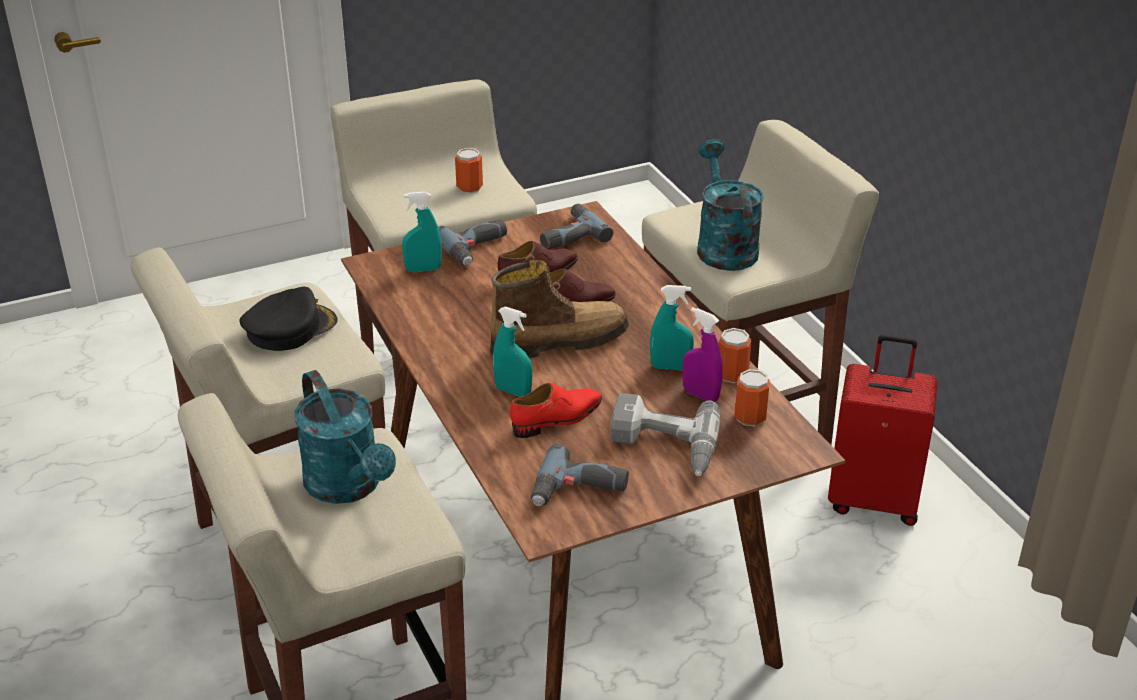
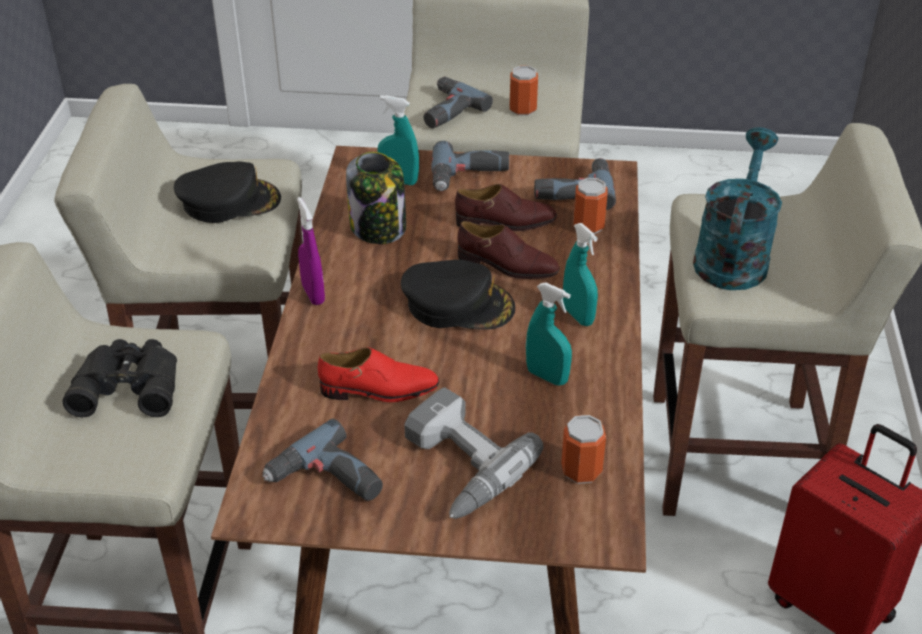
camera: 30 degrees right, 5 degrees up
turquoise watering can [295,370,396,504] -> black binoculars [63,339,177,417]
boot [490,260,629,359] -> black cap [401,260,515,330]
turquoise spray bottle [493,306,532,397] -> turquoise spray bottle moved to [563,223,598,326]
purple spray bottle [683,307,723,402] -> purple spray bottle moved to [297,197,325,305]
can [718,328,752,383] -> can moved to [573,178,607,234]
none -> jar [346,152,406,244]
none -> power drill [424,76,493,128]

